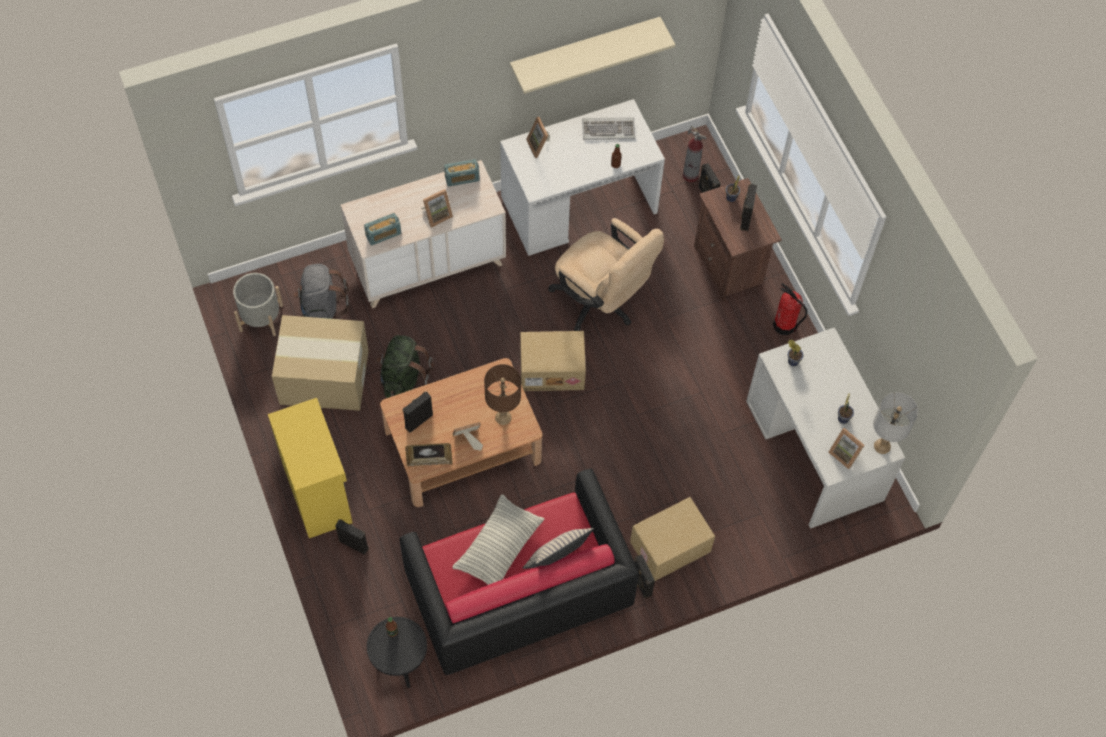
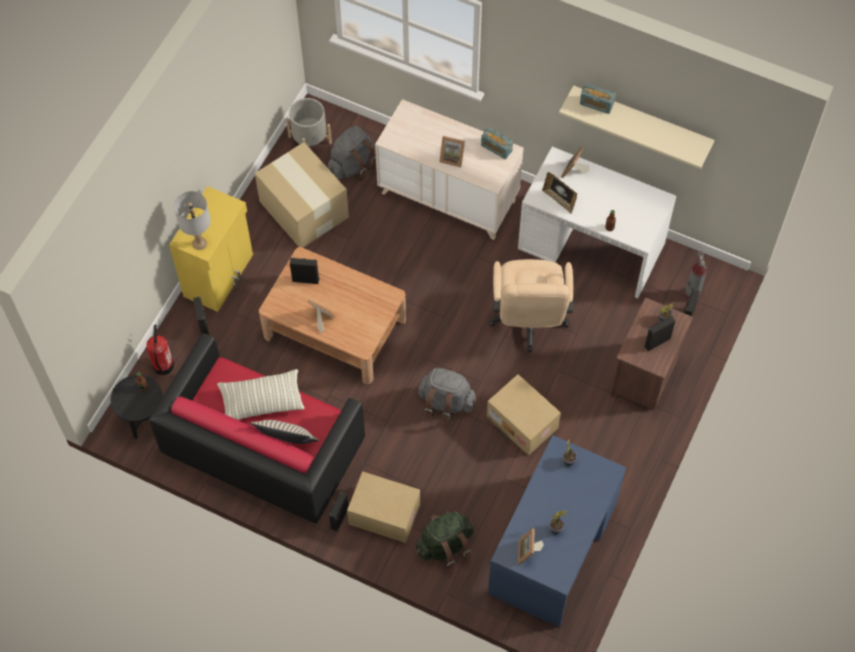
camera: 50 degrees right, 0 degrees up
radio [364,213,401,246] -> radio moved to [580,84,615,114]
green backpack [376,335,434,398] -> green backpack moved to [416,511,474,570]
picture frame [405,443,453,467] -> picture frame moved to [542,172,577,214]
brown table lamp [484,364,521,425] -> none
cardboard box [520,331,586,391] -> cardboard box moved to [487,374,561,455]
keyboard [582,117,635,140] -> none
white desk [746,327,905,529] -> blue desk [488,435,626,627]
fire extinguisher [773,283,807,335] -> fire extinguisher moved to [146,325,174,376]
grey table lamp [873,392,918,454] -> grey table lamp moved to [174,191,211,250]
none -> grey backpack [418,368,476,423]

